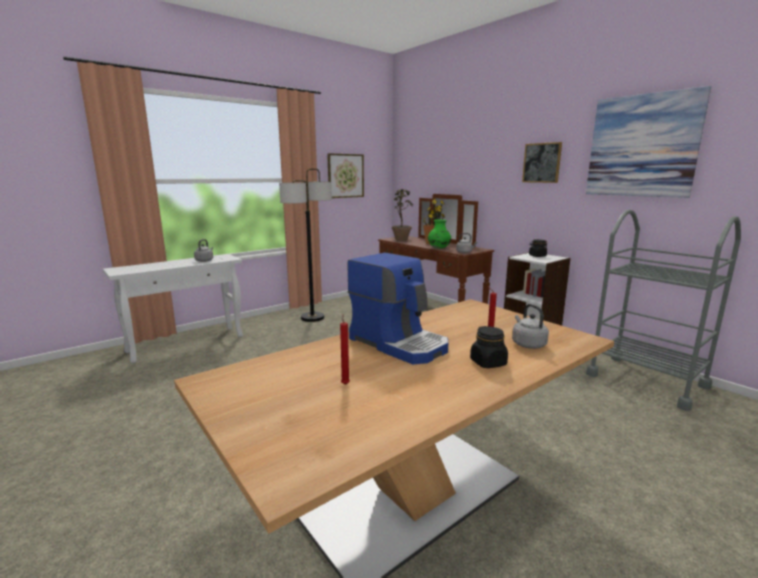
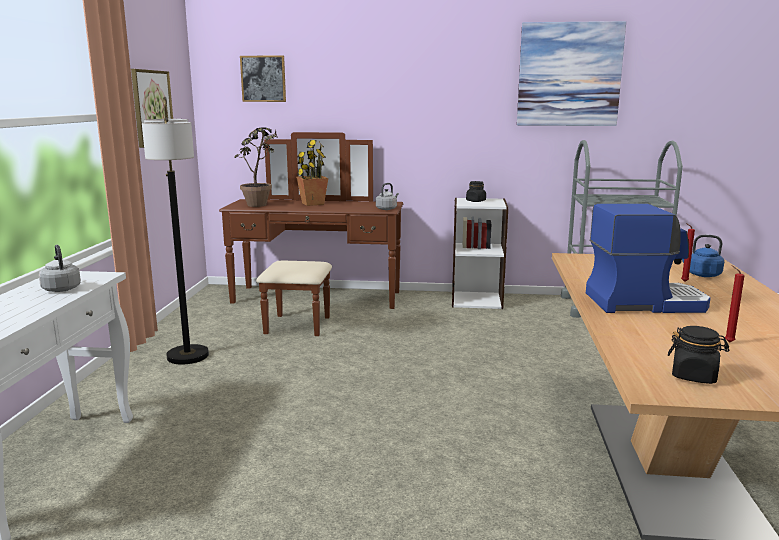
camera: 45 degrees left, 0 degrees up
green vase [428,220,451,249] -> none
black jar [470,326,508,368] -> black jar moved to [668,326,729,384]
grey kettle [512,304,549,349] -> blue kettle [682,235,724,277]
picture [522,142,562,183] -> picture moved to [240,55,286,102]

